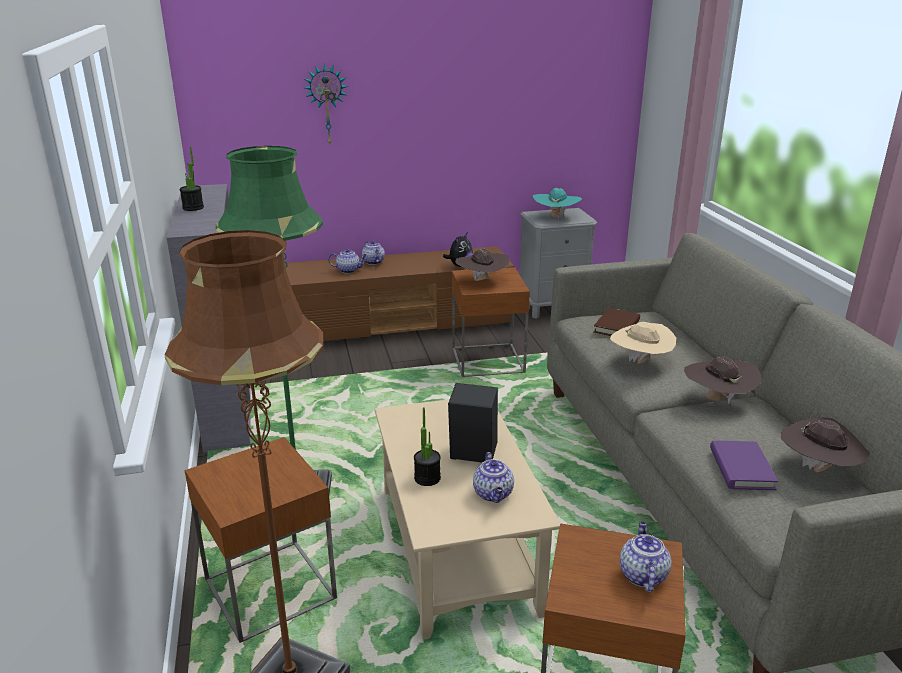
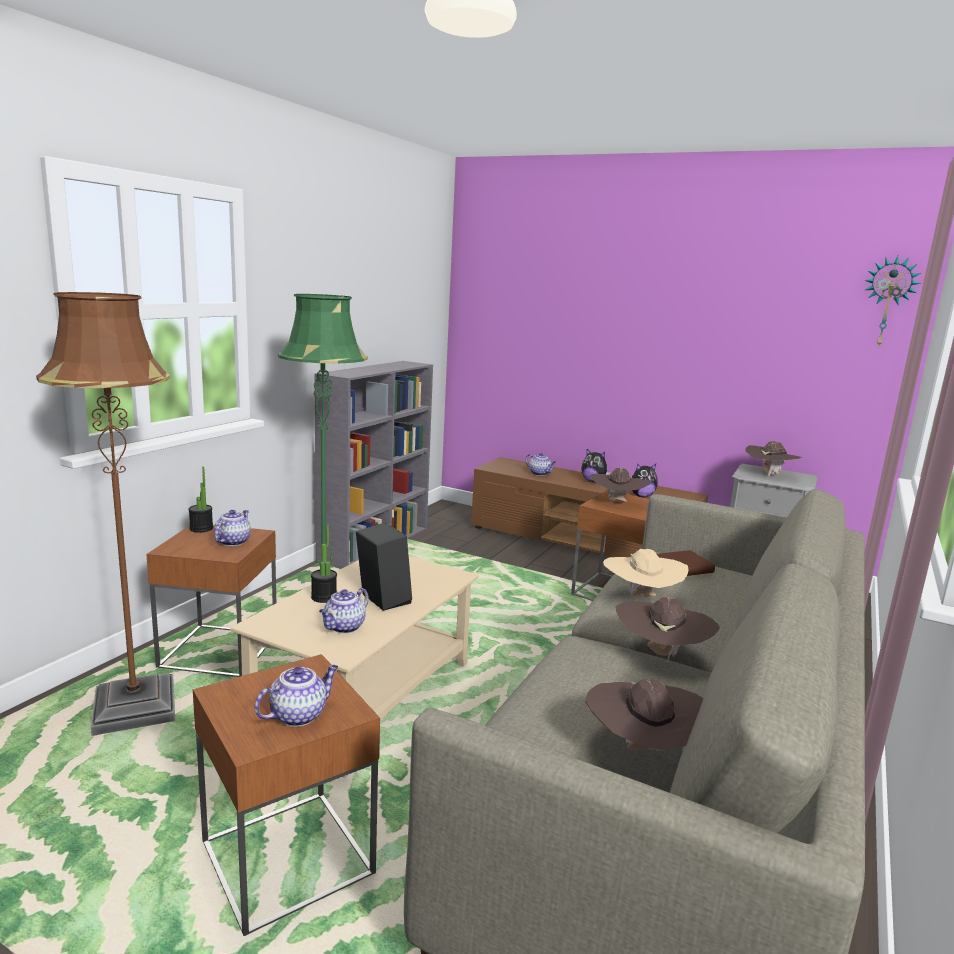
camera: 40 degrees right, 10 degrees down
potted plant [180,147,204,211] -> potted plant moved to [188,467,213,533]
wall clock [304,63,348,144] -> wall clock moved to [864,256,921,348]
teapot [362,241,385,265] -> teapot moved to [214,510,251,546]
turquoise hat [533,188,582,220] -> brown hat [745,441,802,477]
purple book [710,441,779,490] -> none
none -> plush toy [581,449,611,482]

